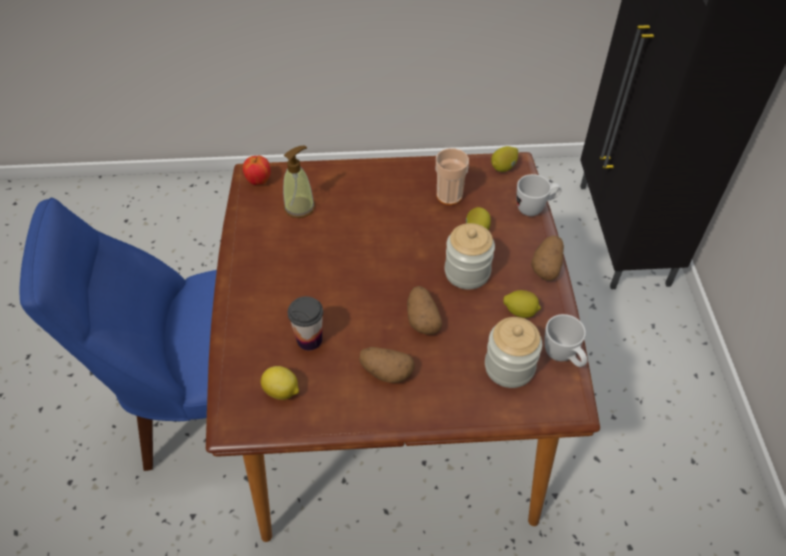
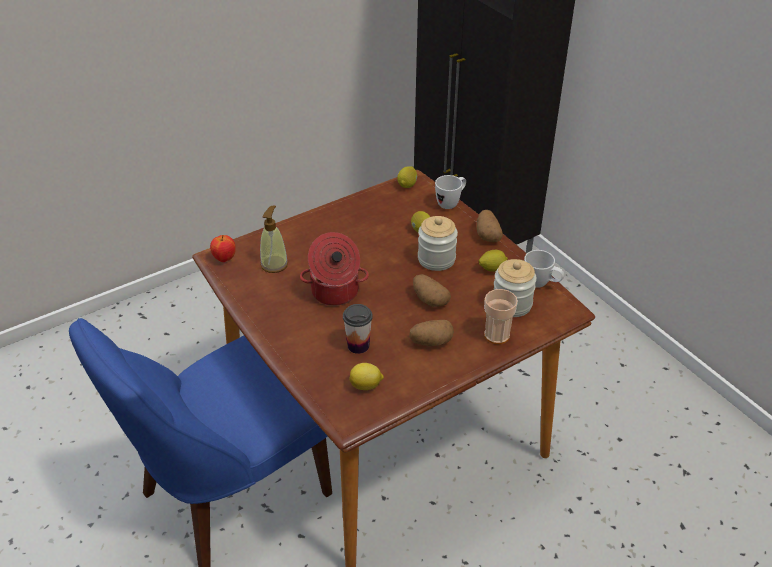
camera: 30 degrees left, 10 degrees down
cup [436,148,469,205] -> cup moved to [484,289,518,344]
none -> cooking pot [300,232,369,306]

